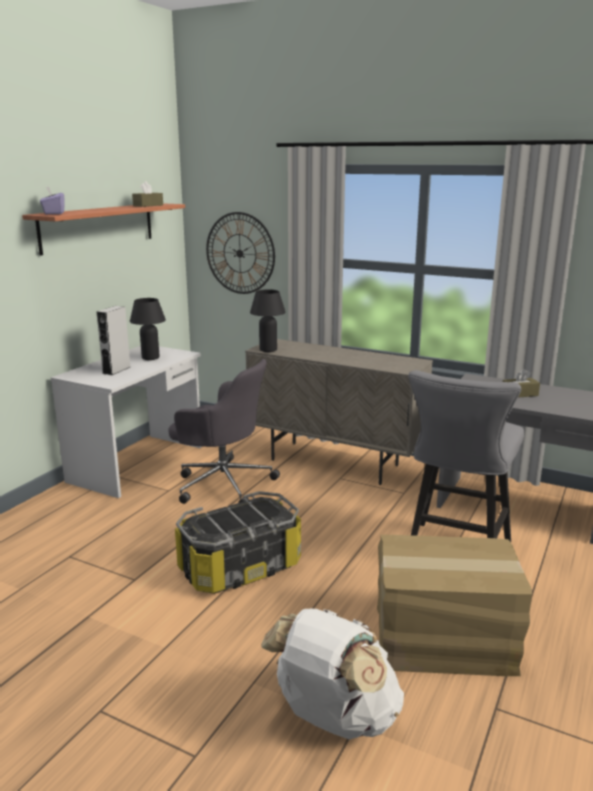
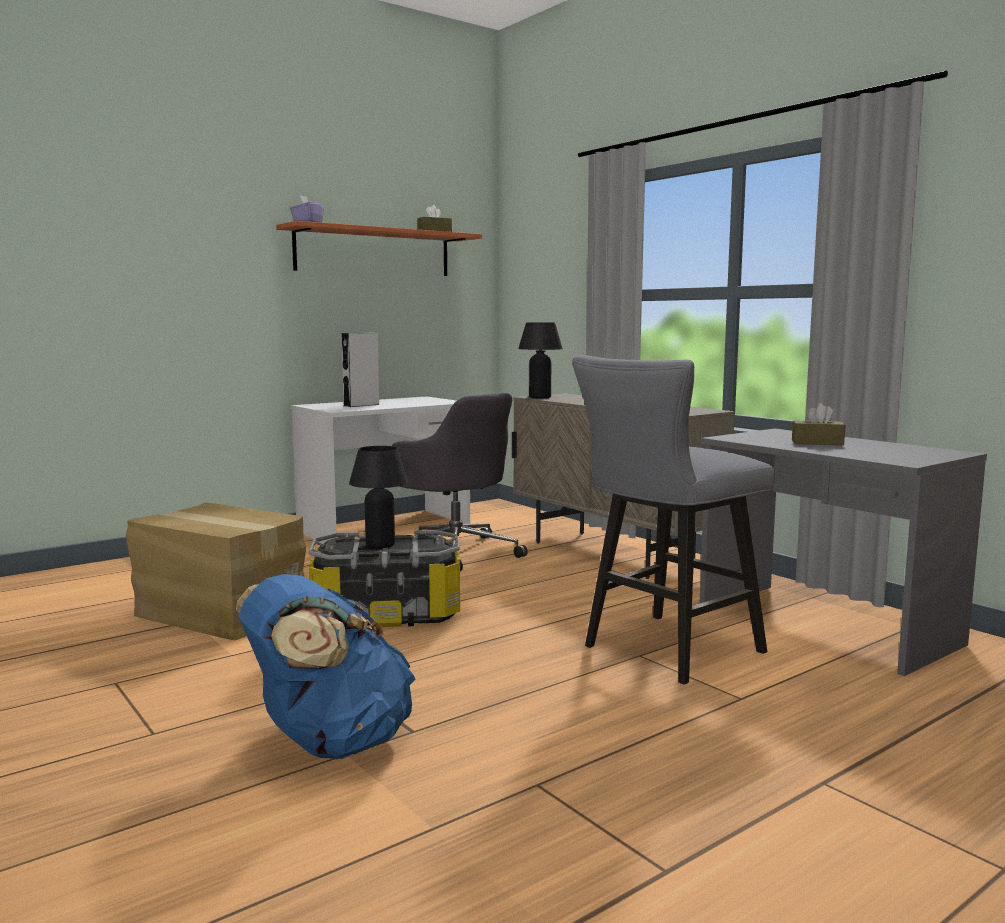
camera: 25 degrees right, 10 degrees down
black table lamp [130,298,166,360] -> black table lamp moved to [349,446,408,548]
wall clock [206,212,275,294] -> none
white backpack [261,609,404,740] -> blue backpack [236,574,415,759]
cardboard box [377,535,532,676] -> cardboard box moved to [126,502,306,640]

